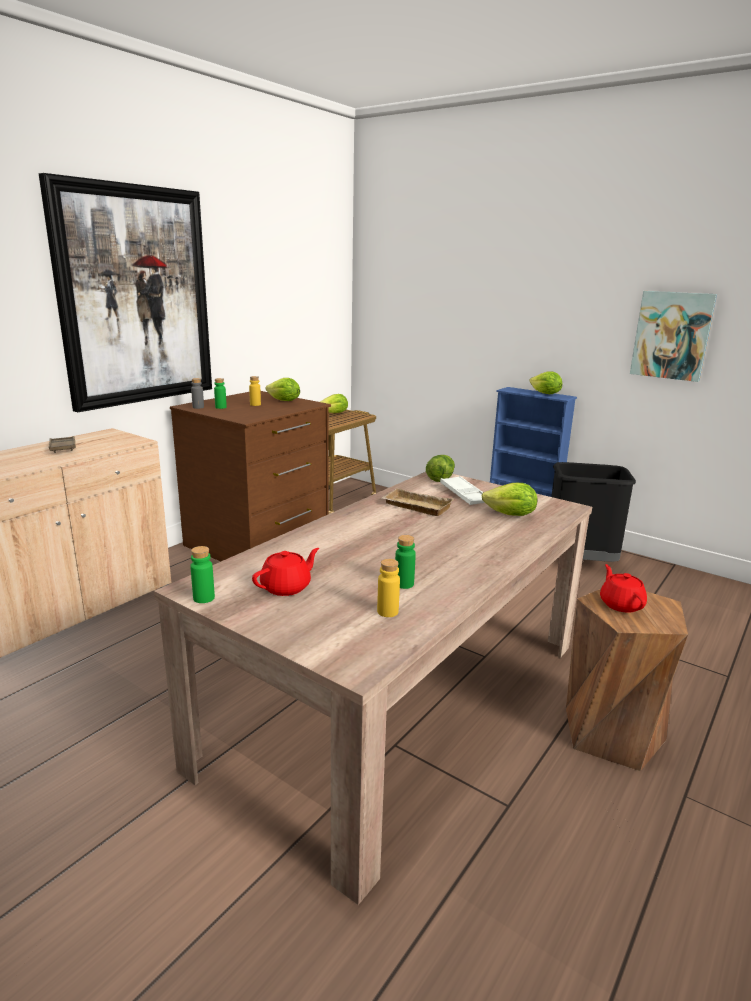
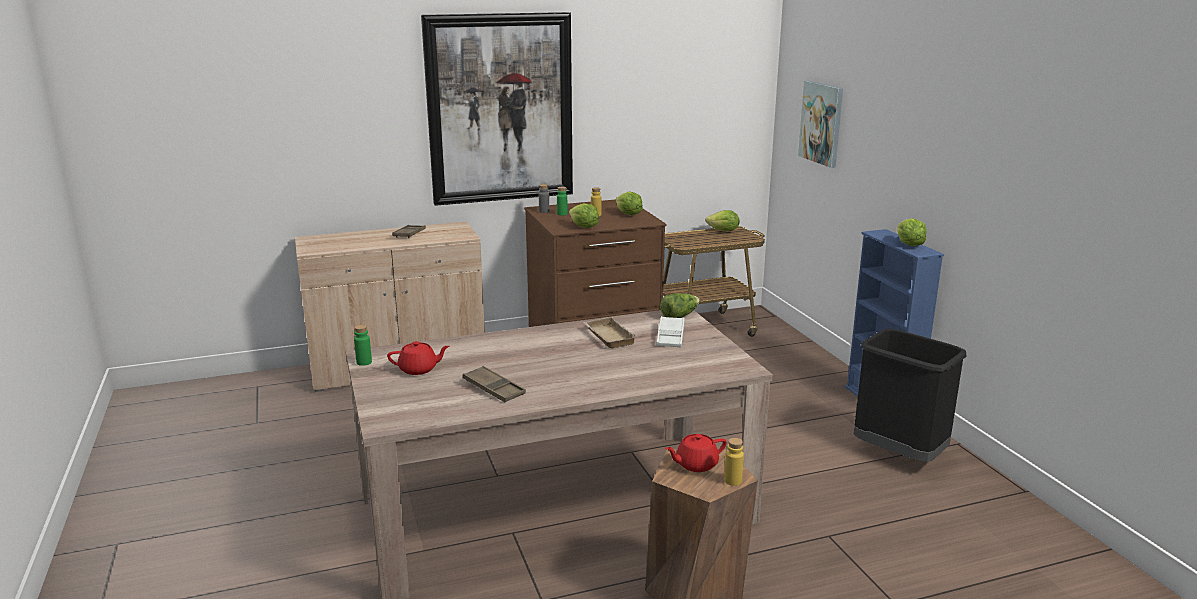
camera: 35 degrees right, 0 degrees up
yellow bottle [377,559,400,617] -> yellow bottle moved to [724,438,744,486]
green bottle [395,535,416,589] -> brown tray [463,366,526,402]
lettuce [482,483,538,516] -> lettuce moved to [569,203,599,228]
red teapot [600,564,647,613] -> red teapot turned 135 degrees counterclockwise [665,434,727,472]
picture [630,291,717,382] -> picture moved to [798,81,843,168]

